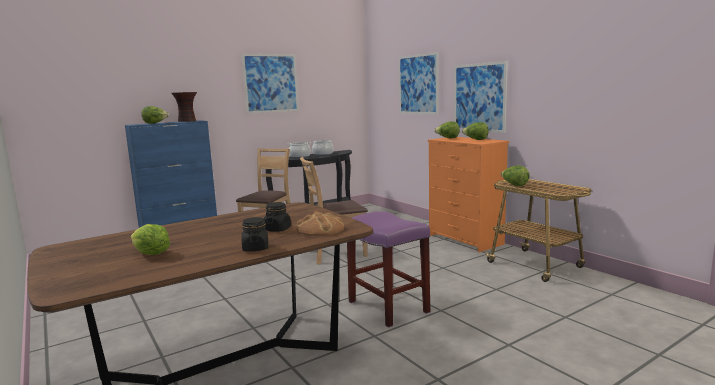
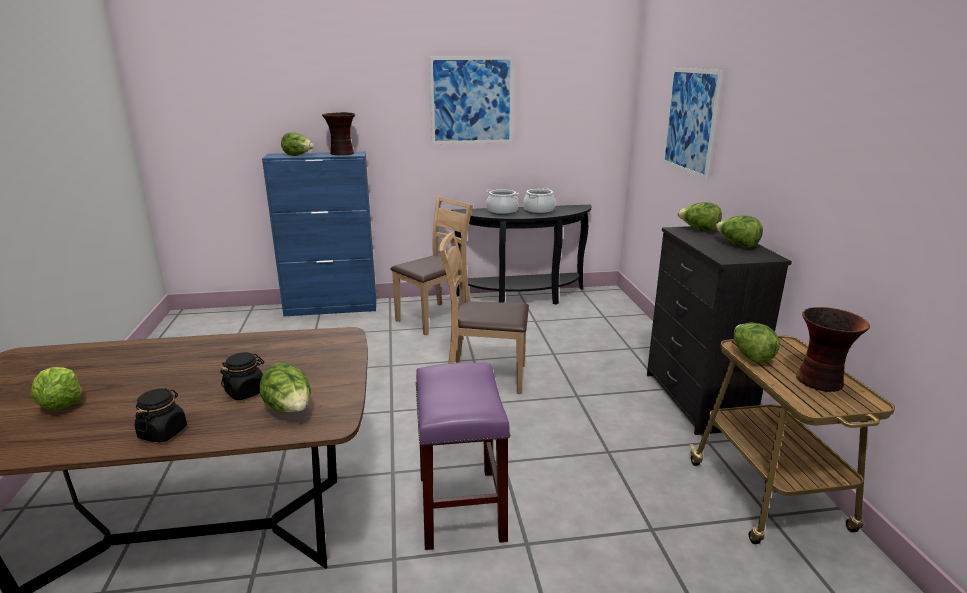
camera: 25 degrees right, 10 degrees up
bread [296,211,344,236] -> lettuce [260,362,311,413]
orange dresser [428,137,509,252] -> black dresser [647,226,792,435]
picture [454,61,508,133] -> none
none -> vase [796,307,870,392]

